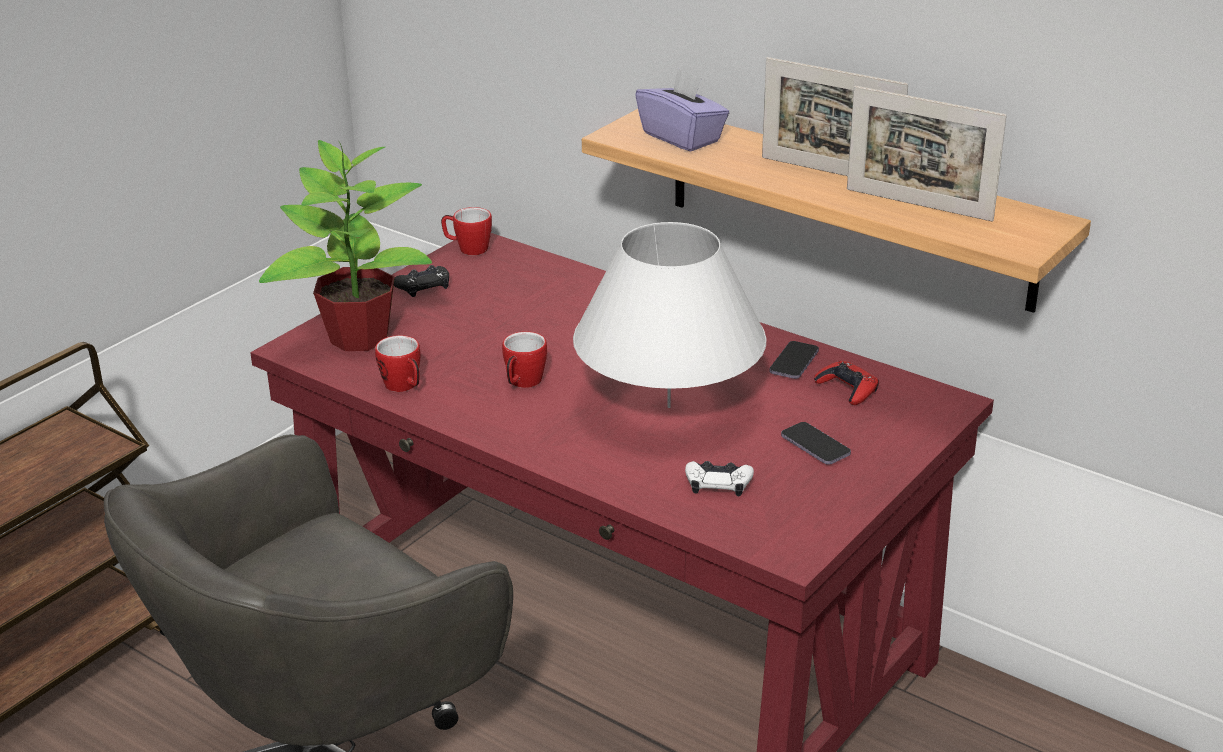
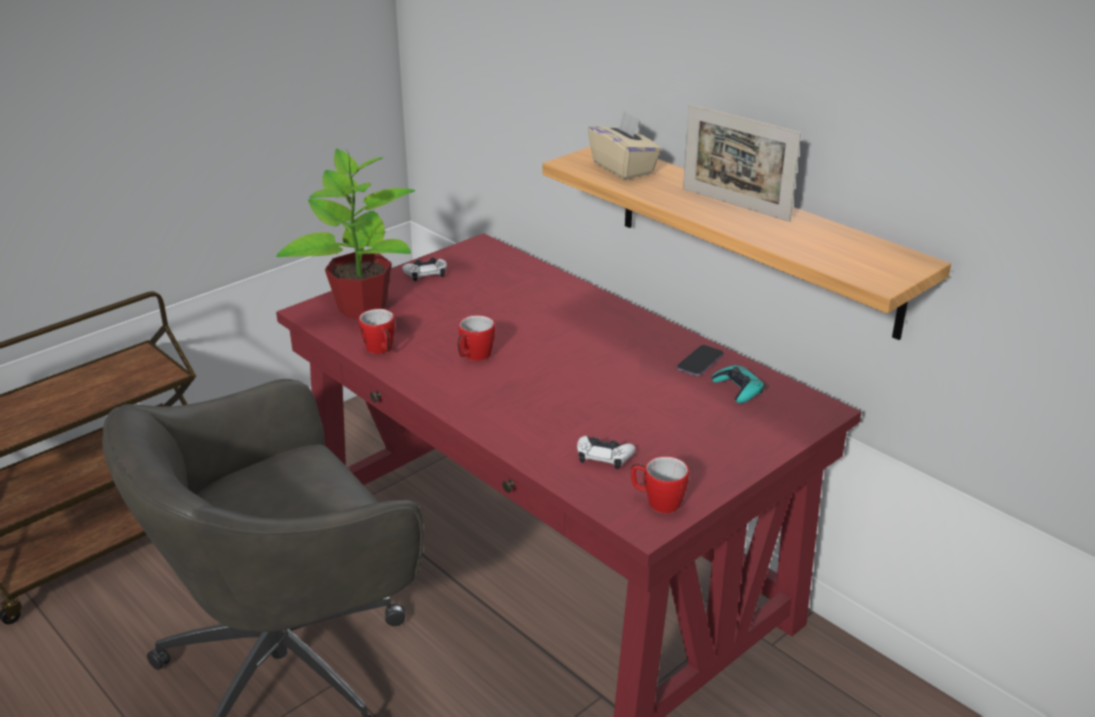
camera: 10 degrees right, 0 degrees up
black game controller [394,265,449,297] -> white game controller [402,258,447,281]
mug [441,207,492,256] -> mug moved to [631,456,689,513]
white table lamp [573,222,767,408] -> none
purple tissue box [635,68,730,151] -> beige tissue box [588,110,662,180]
phone [781,422,851,465] -> none
red game controller [814,360,879,405] -> turquoise game controller [711,365,764,403]
picture frame [847,86,1007,222] -> none

